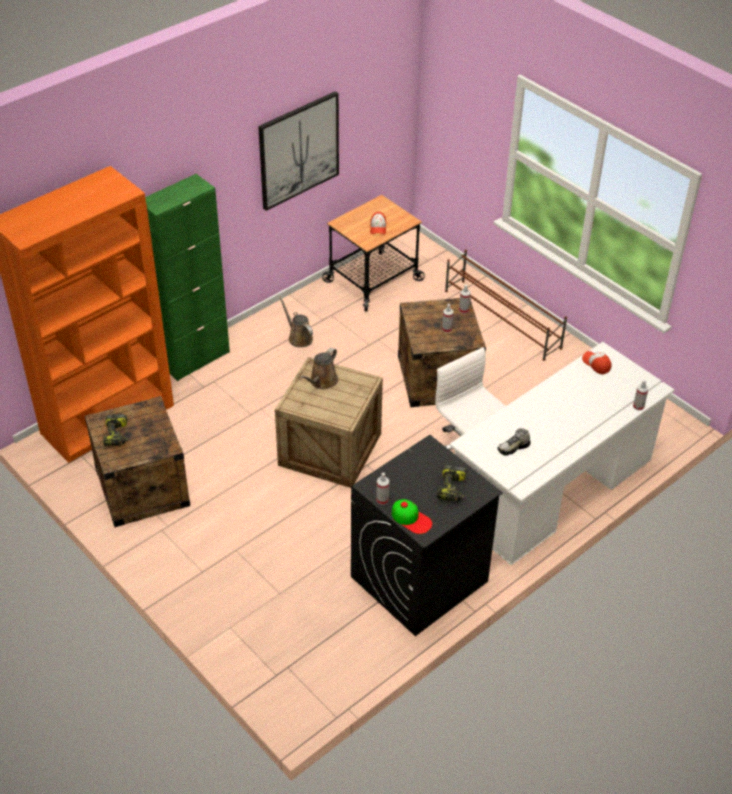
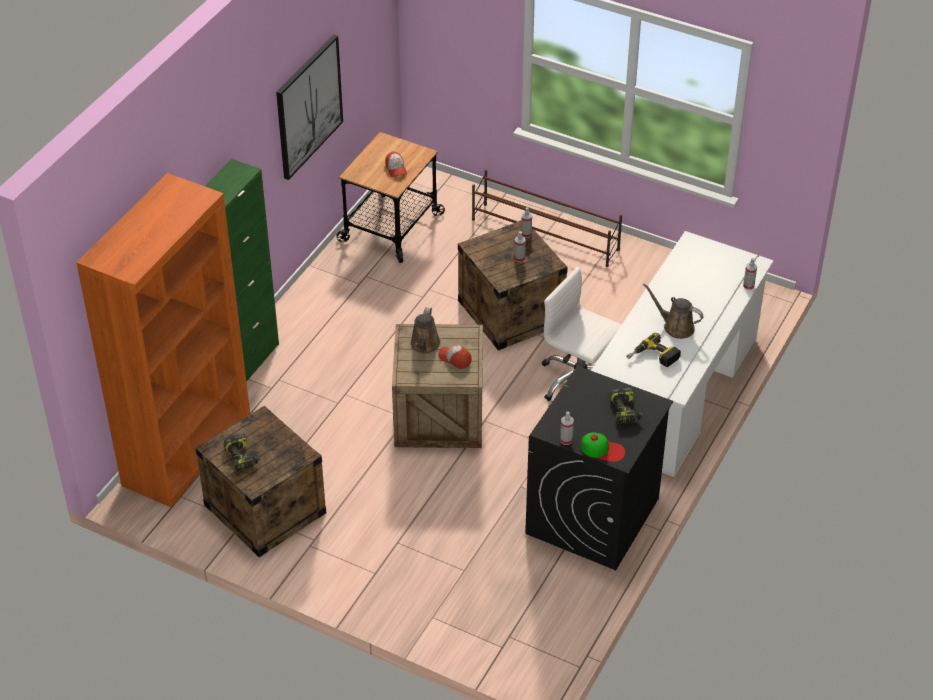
camera: 20 degrees left, 0 degrees up
brown watering can [279,297,313,348] -> brown watering can moved to [643,283,704,339]
shoe [498,428,531,456] -> power drill [626,333,681,367]
cap [582,351,612,375] -> cap moved to [438,346,472,369]

